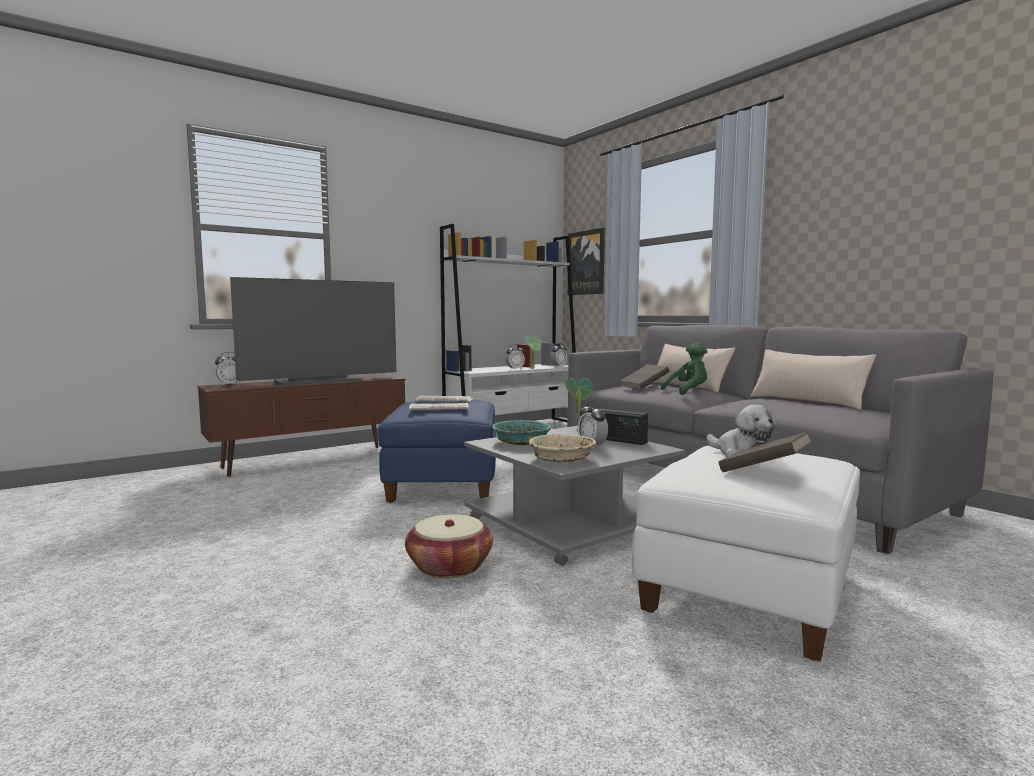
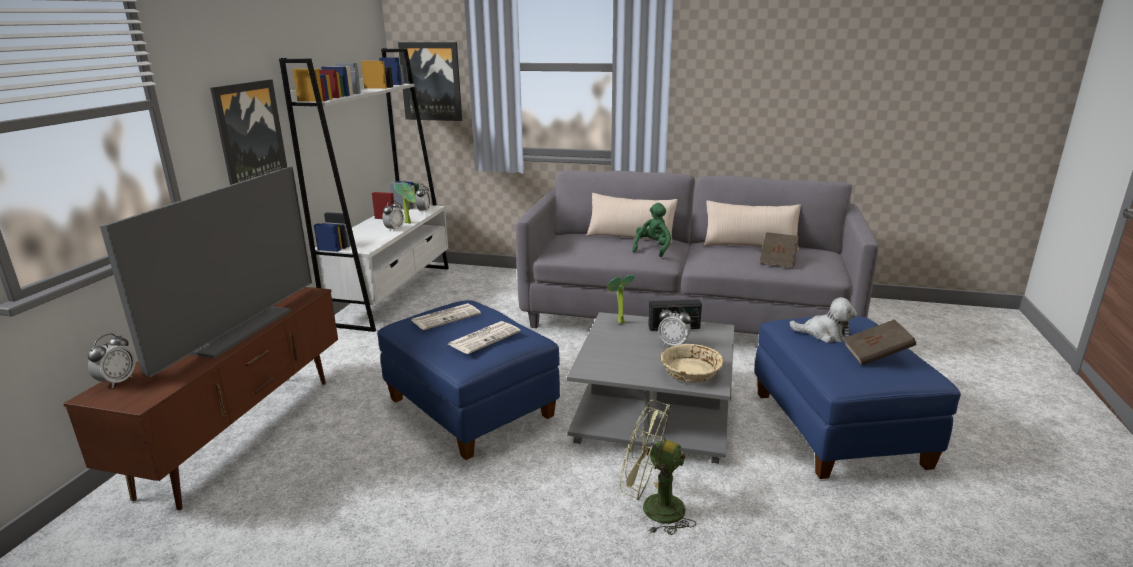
camera: 40 degrees left, 15 degrees up
basket [405,514,493,578] -> green fan [620,400,696,535]
turquoise bowl [492,420,551,445] -> none
brown book [621,364,669,390] -> brown book moved to [760,232,799,268]
white ottoman [632,446,860,662] -> blue ottoman [754,316,961,479]
none -> picture [210,79,287,185]

